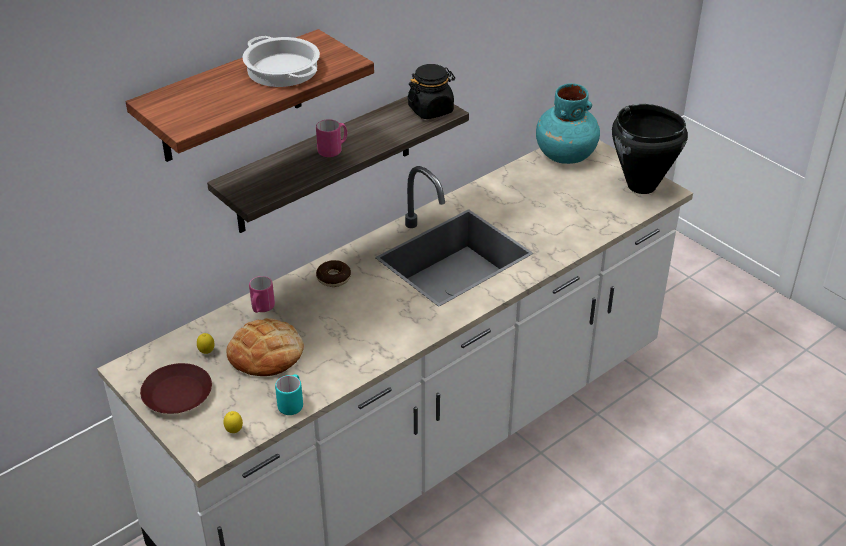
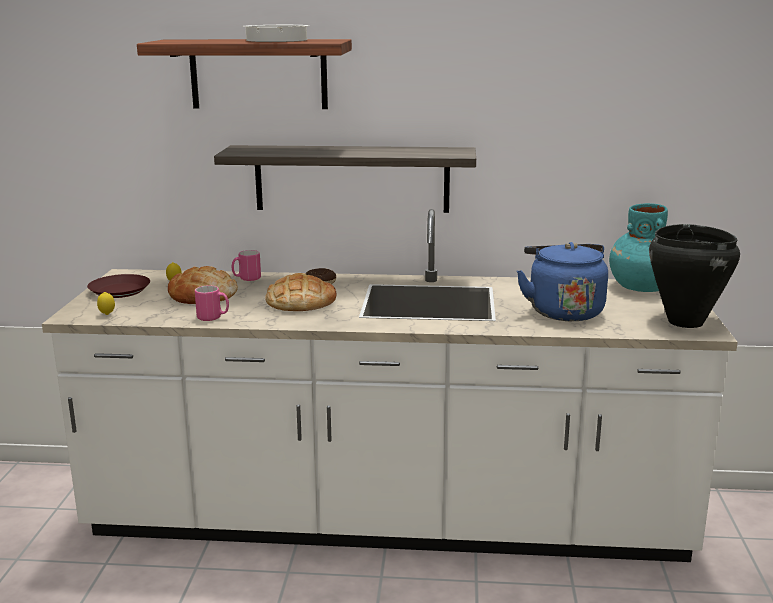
camera: 45 degrees right, 20 degrees down
turquoise mug [275,374,303,415] -> none
pink mug [316,119,347,157] -> pink mug moved to [195,285,229,321]
black jar [407,64,455,119] -> none
none -> bread [265,273,337,311]
none -> blue kettle [517,242,608,321]

